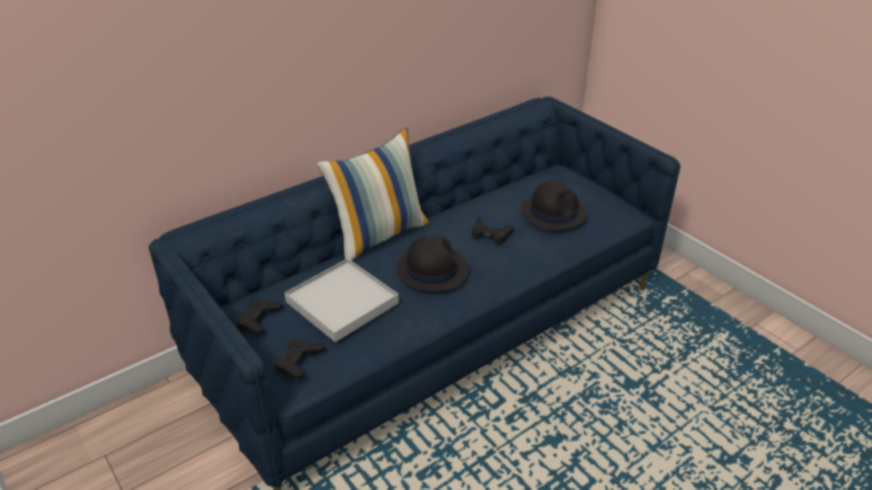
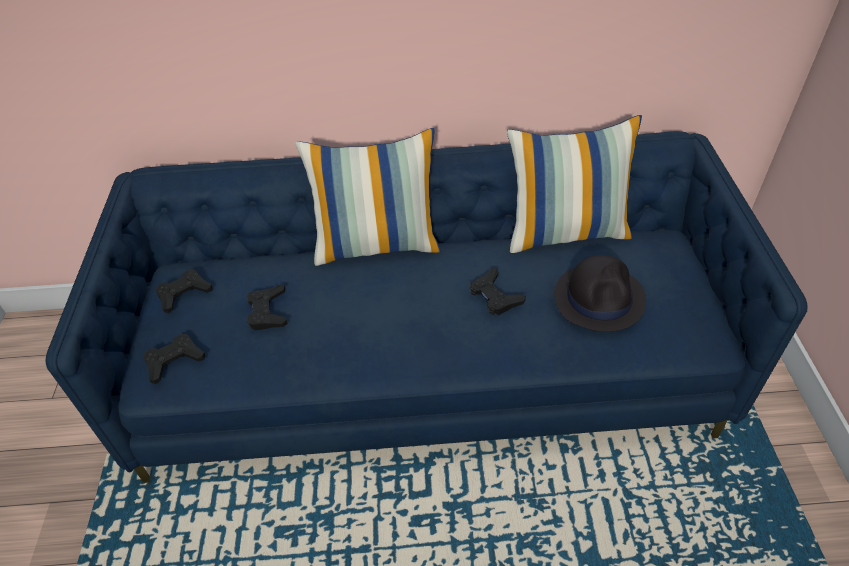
camera: 35 degrees right, 10 degrees up
white tray [285,258,399,342] -> black game controller [246,285,288,330]
black hat [397,237,469,291] -> none
none -> pillow [507,115,642,253]

